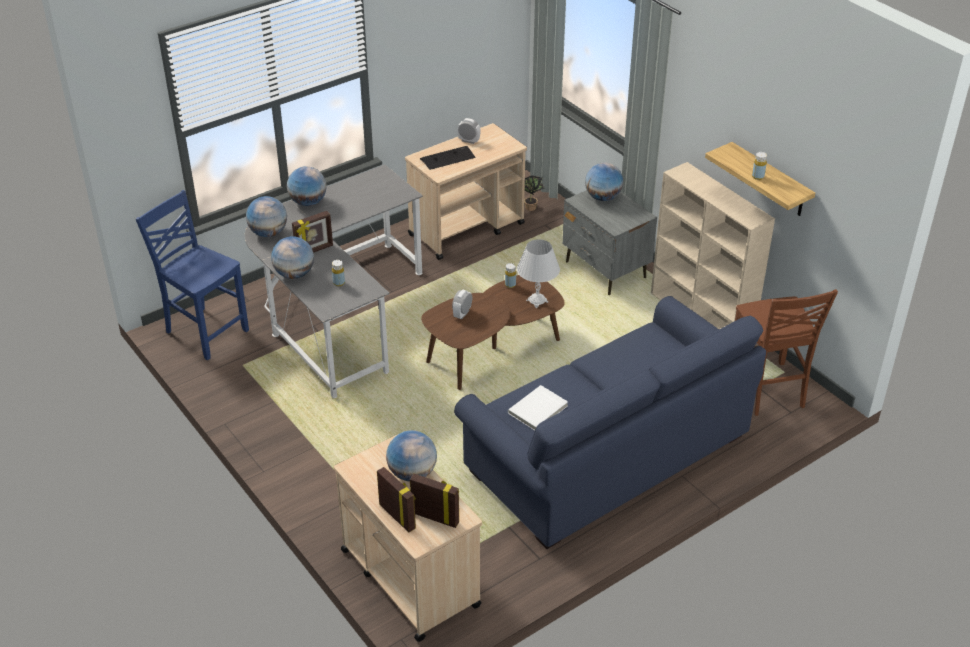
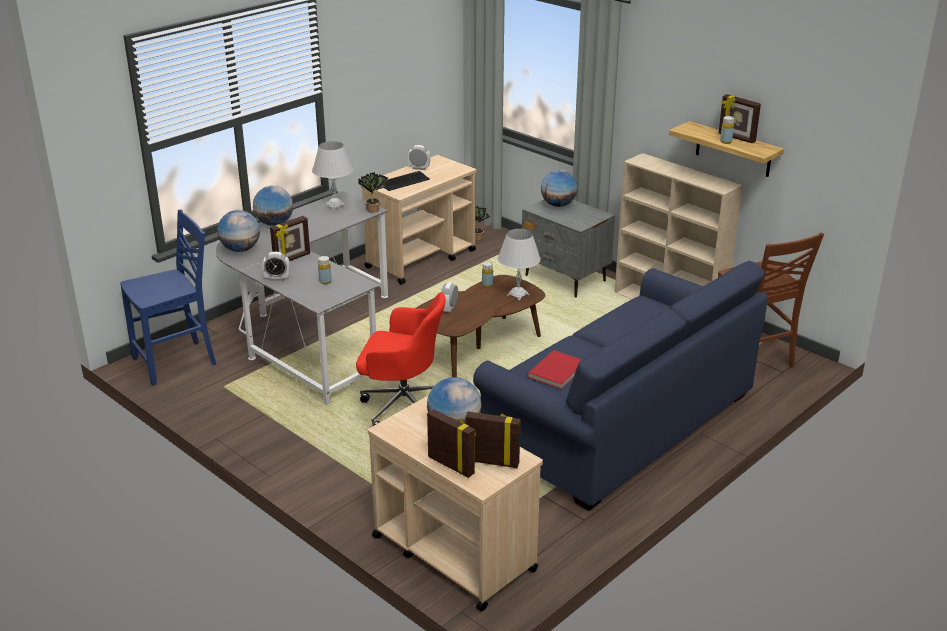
camera: 10 degrees left, 10 degrees down
blue chair [136,190,249,360] -> blue chair turned 120 degrees clockwise [120,209,216,386]
globe [271,236,314,279] -> alarm clock [262,252,290,281]
white book [508,385,568,431] -> red book [527,350,582,389]
none -> white table lamp [312,141,353,210]
none -> red office chair [356,293,445,426]
none -> potted plant [358,172,388,213]
none -> picture frame [719,94,761,143]

